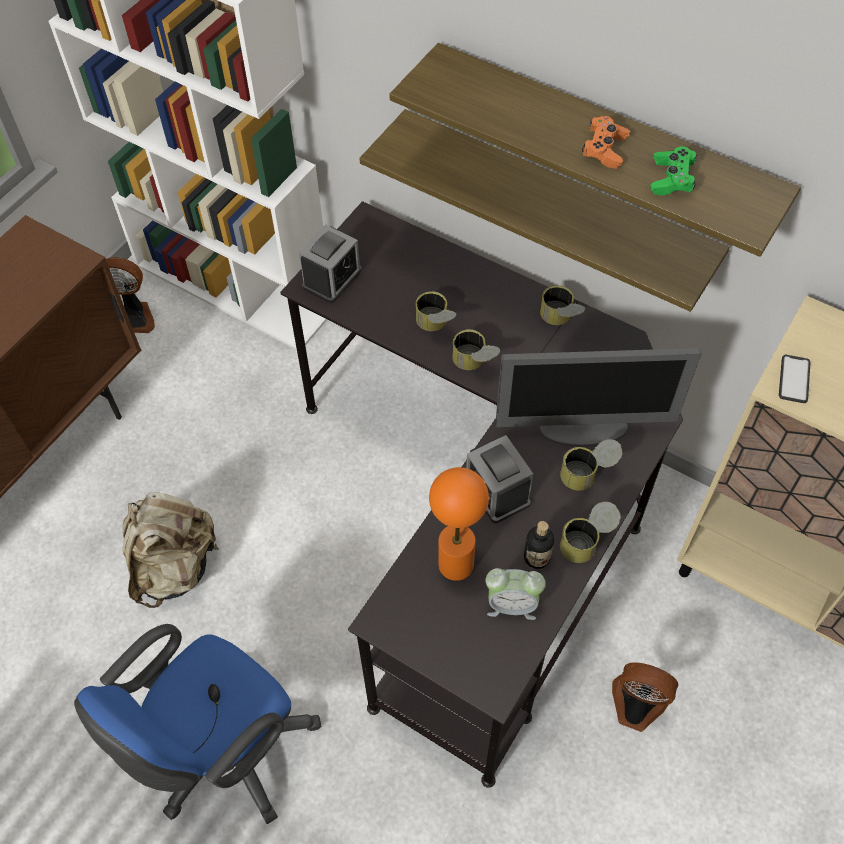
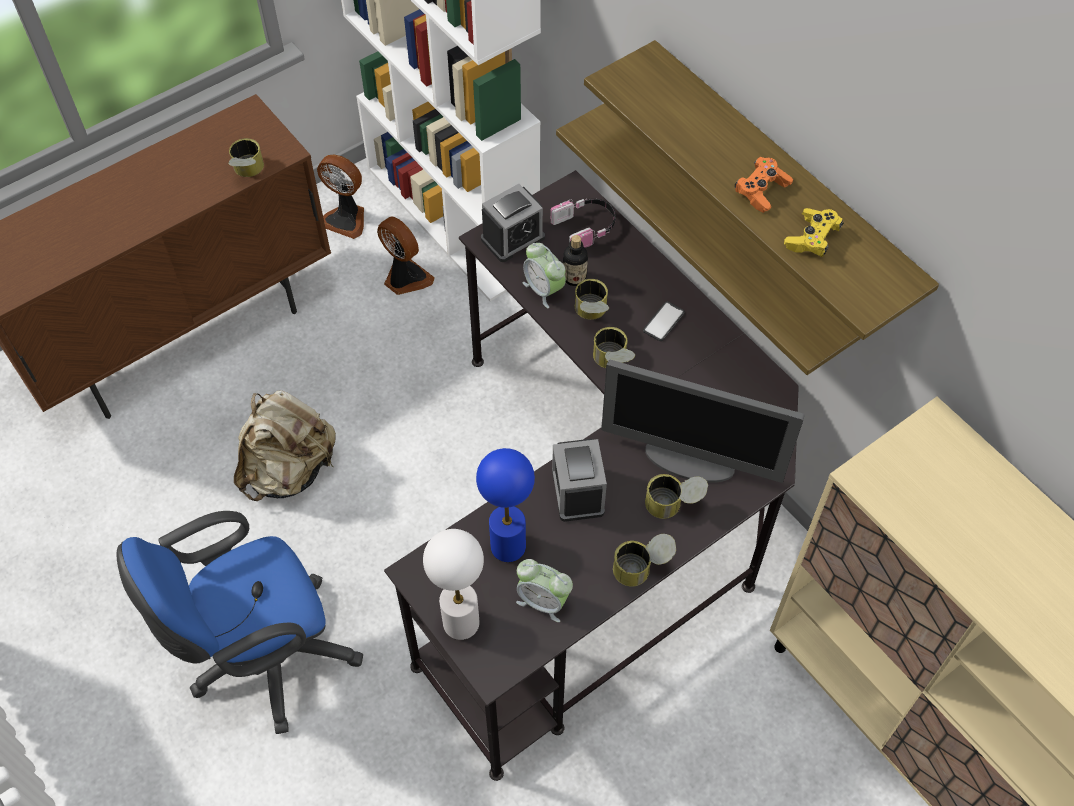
camera: 20 degrees right, 0 degrees up
orange table lamp [429,467,489,581] -> blue table lamp [476,448,535,562]
bottle [524,521,554,569] -> bottle moved to [563,235,588,286]
can [540,285,585,325] -> can moved to [228,138,264,177]
fan [612,663,678,732] -> fan moved to [377,216,435,295]
green game controller [650,146,697,196] -> yellow game controller [784,208,844,257]
phone [779,355,811,403] -> phone moved to [643,301,685,341]
none -> white table lamp [423,529,484,640]
none -> alarm clock [523,243,566,308]
none -> headphones [550,199,616,248]

